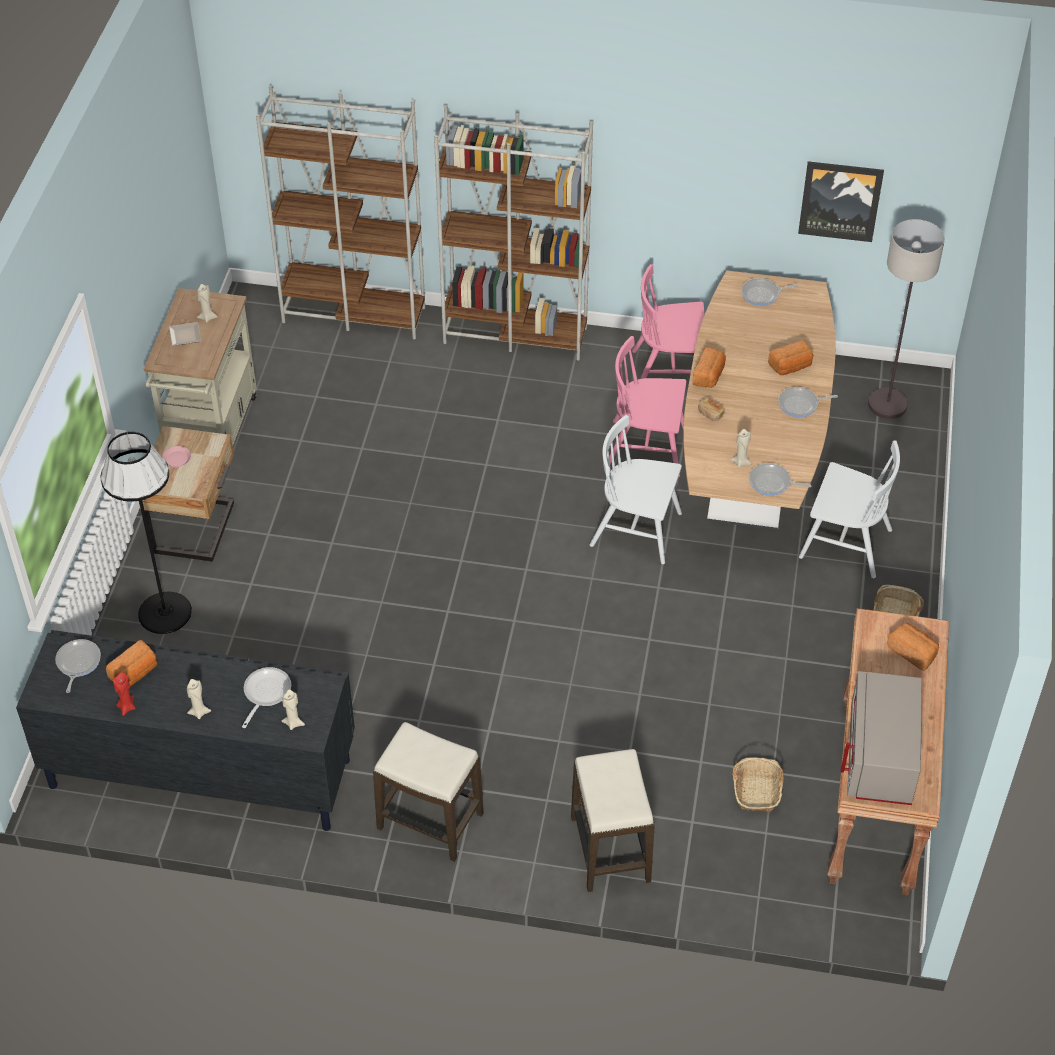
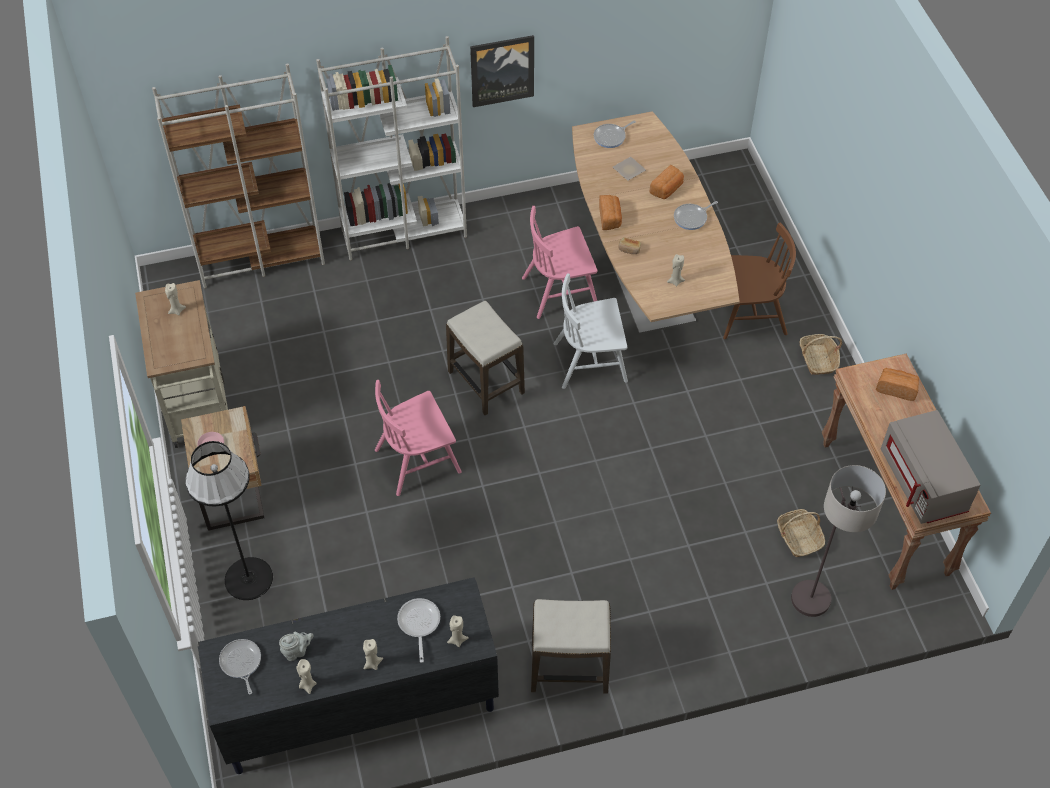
camera: 25 degrees left, 5 degrees up
bread [106,640,157,686] -> grey teapot [279,632,314,661]
red candle [113,672,136,716] -> beige candle [296,659,317,694]
plate [169,322,201,346] -> plate moved to [613,157,646,181]
brown bookcase [434,105,593,361] -> white bookcase [316,36,467,261]
stool [571,749,655,892] -> stool moved to [446,301,525,415]
pink chair [632,264,705,379] -> pink chair moved to [375,380,462,496]
frying pan [749,463,811,496] -> none
picture [798,161,884,242] -> picture moved to [470,35,534,107]
white chair [799,440,900,578] -> brown chair [723,223,796,339]
grey floor lamp [868,219,945,419] -> grey floor lamp moved to [791,465,886,617]

